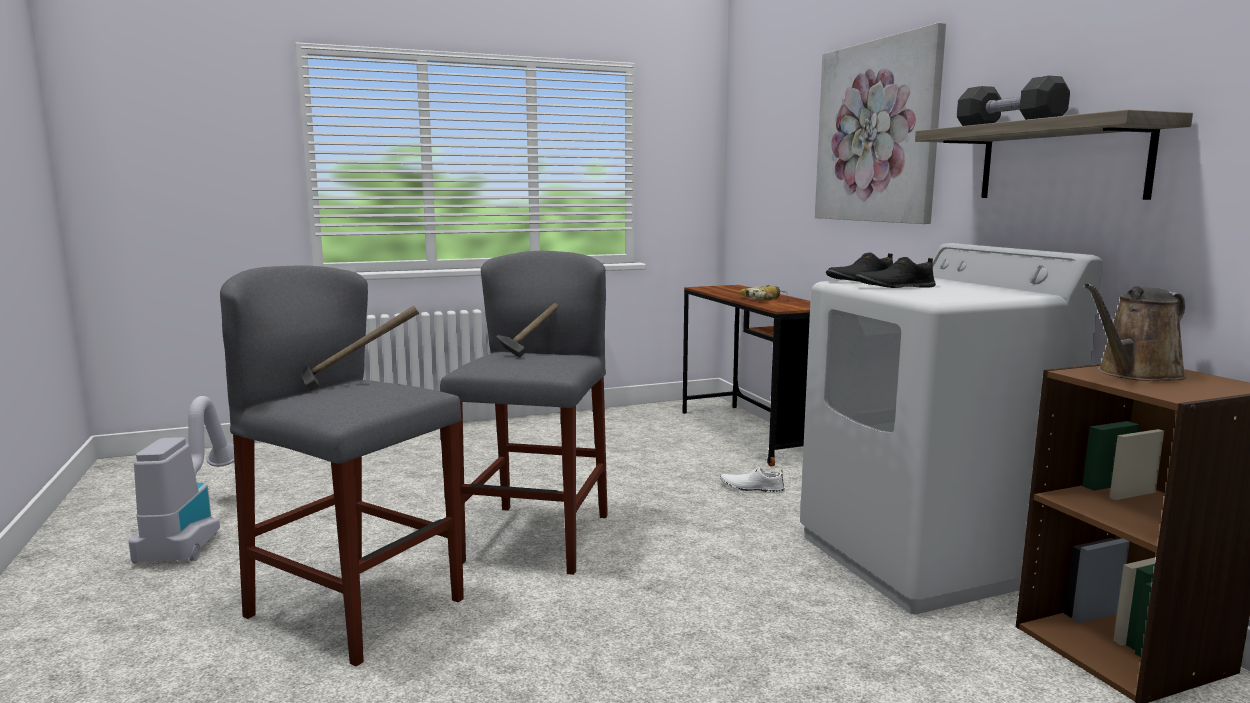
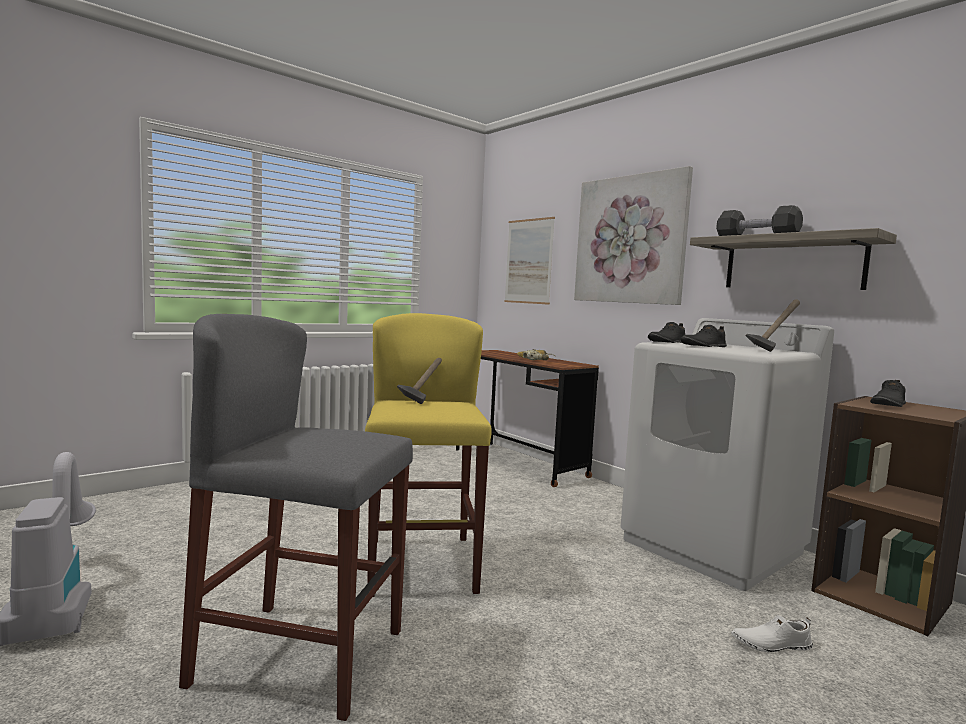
camera: 20 degrees left, 5 degrees down
hammer [300,306,419,391] -> hammer moved to [746,299,800,352]
grey stool [440,251,608,575] -> yellow stool [365,313,492,597]
white shoe [720,467,784,493] -> white shoe moved to [731,615,813,652]
brown watering can [1084,283,1187,381] -> black shoe [870,380,906,407]
none -> picture [504,217,555,305]

